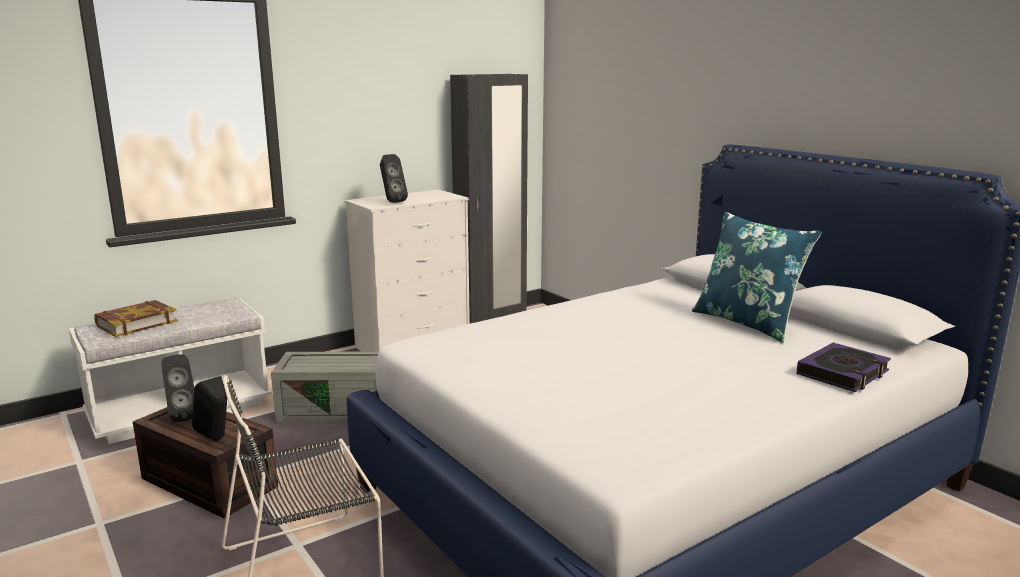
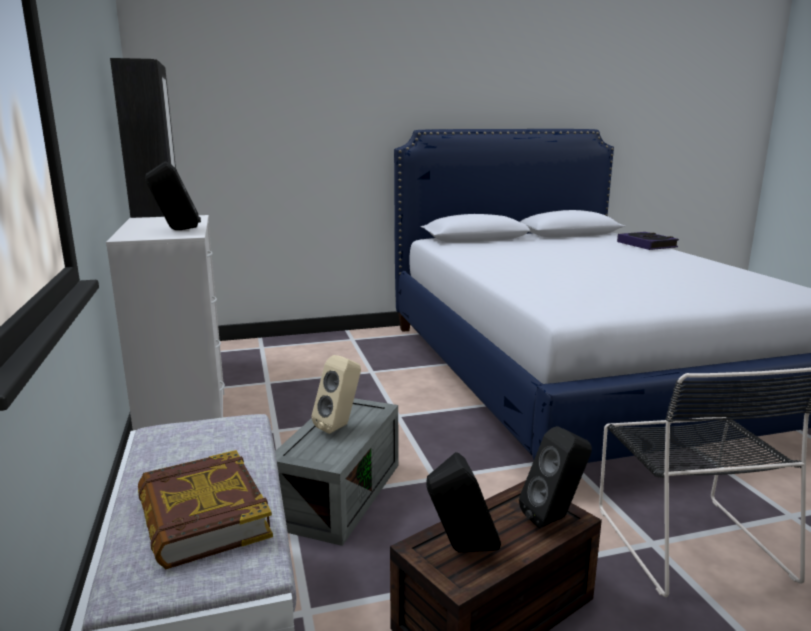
camera: 70 degrees left, 0 degrees up
blue pillow [692,212,822,343] -> none
none -> beige speaker [311,355,361,434]

